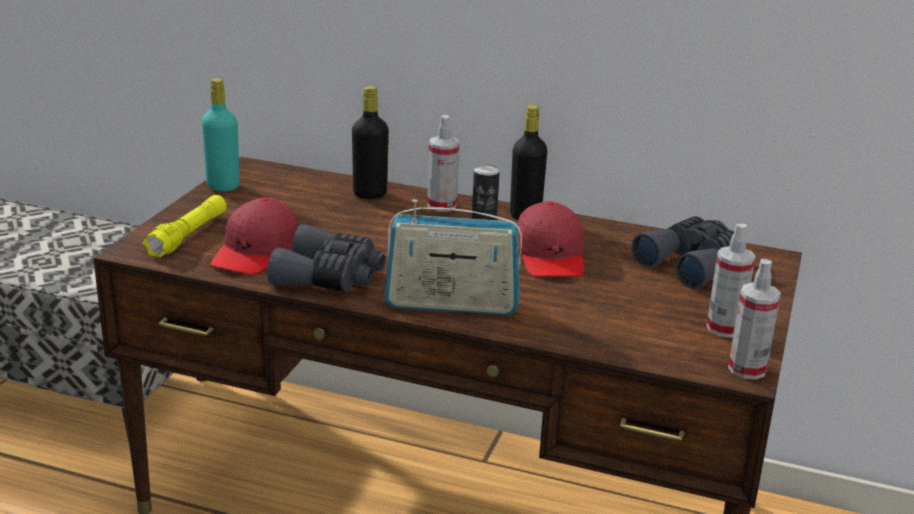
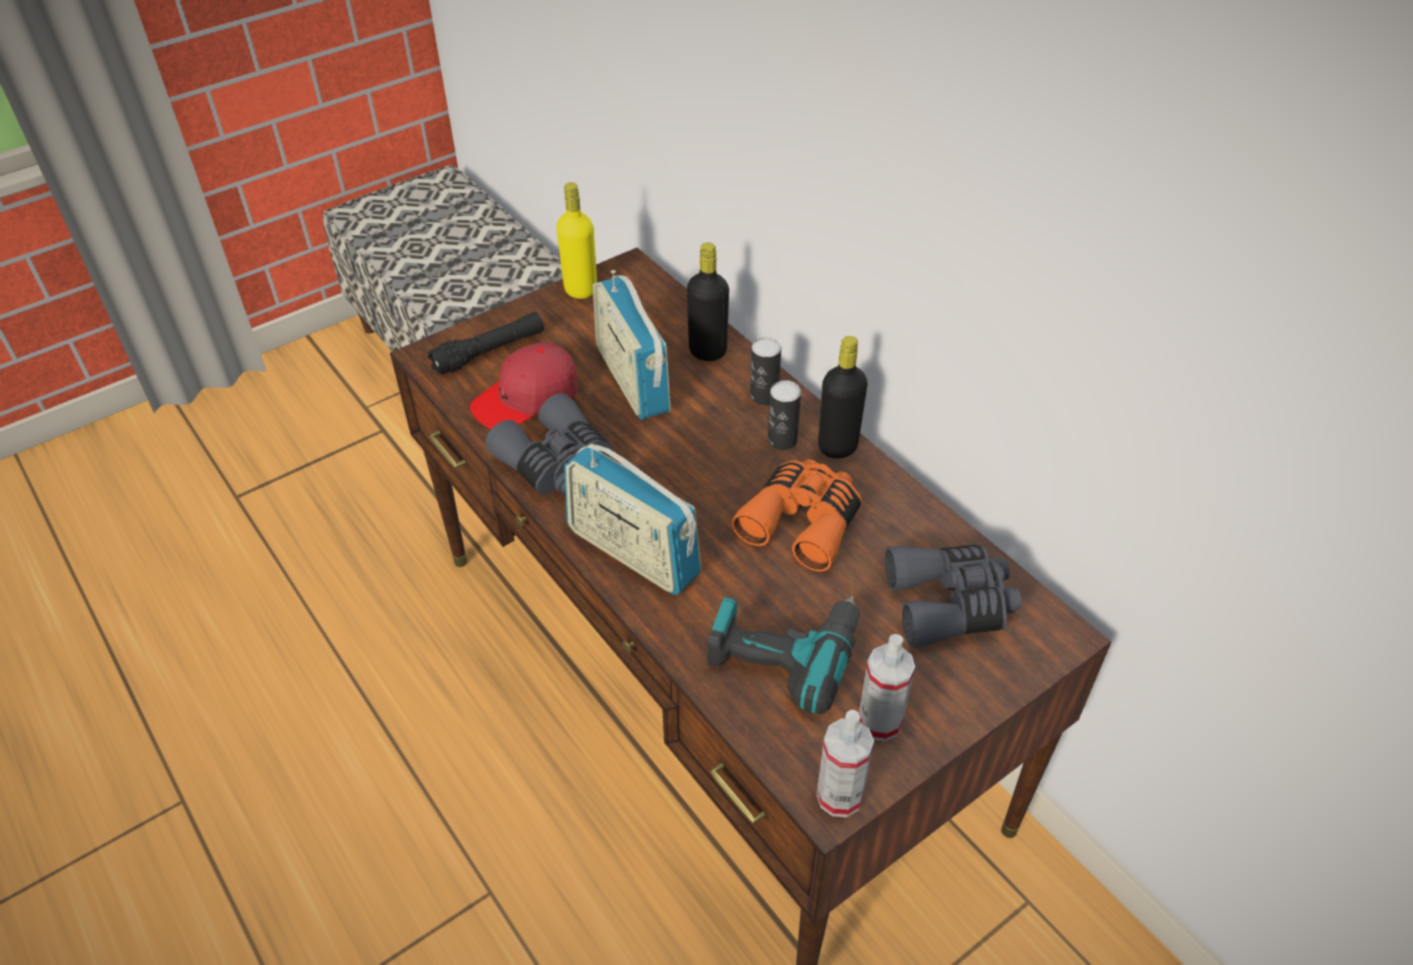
camera: 35 degrees right, 20 degrees up
yellow flashlight [143,195,227,258] -> black flashlight [427,312,544,376]
turquoise bottle [202,78,240,191] -> yellow bottle [556,182,597,299]
spray bottle [427,115,459,212] -> can [750,337,781,405]
red cap [517,201,584,277] -> orange binoculars [732,459,862,572]
none -> radio [593,270,671,420]
none -> power drill [707,596,860,715]

